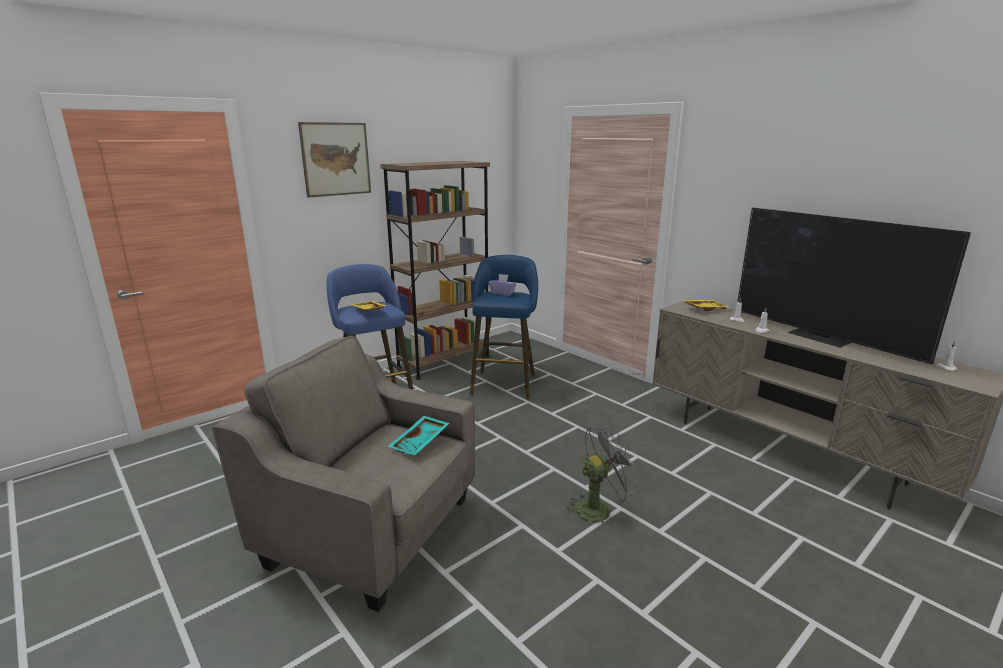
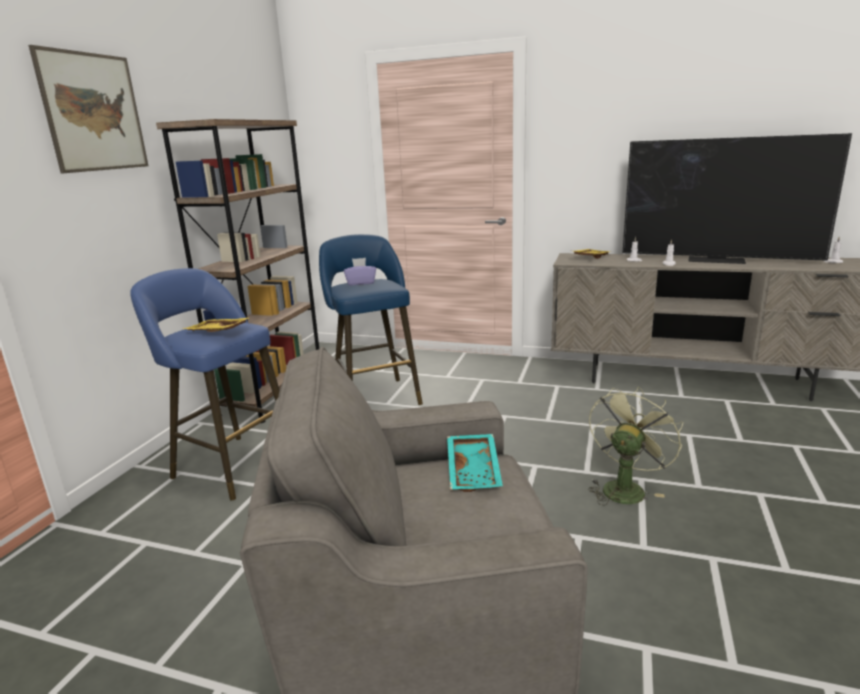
camera: 30 degrees left, 0 degrees up
grey fan [564,423,639,527] -> green fan [588,386,683,506]

